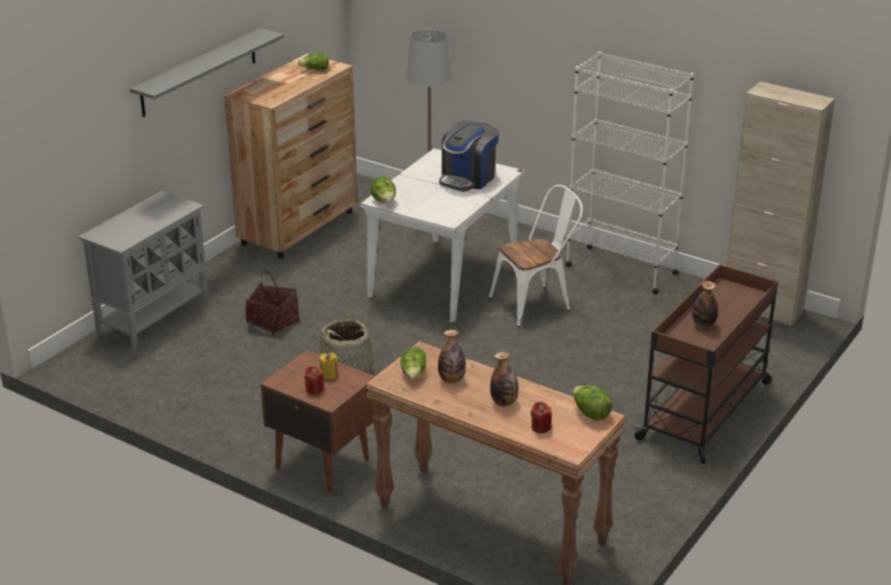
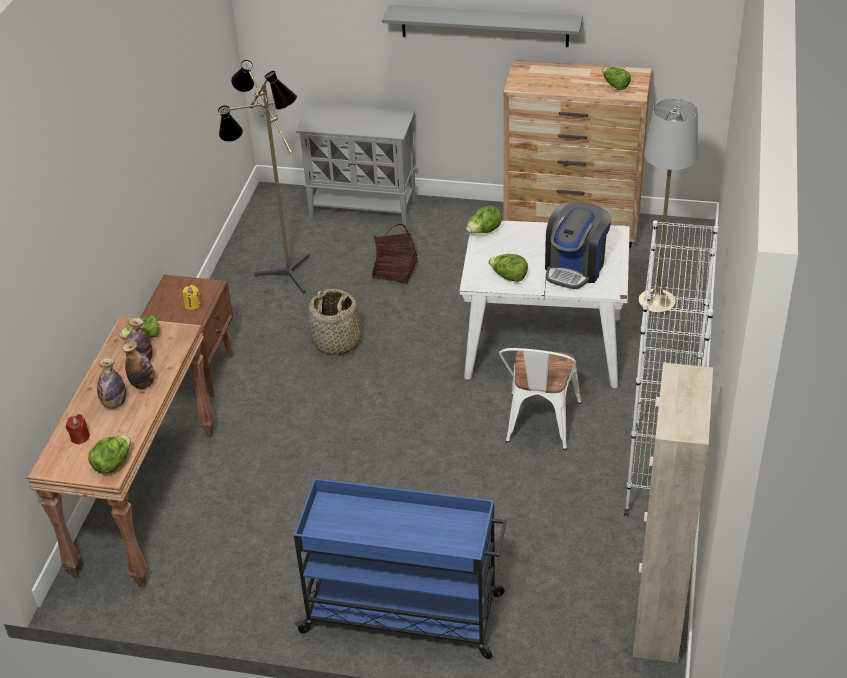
camera: 70 degrees right, 10 degrees up
red candle [304,366,324,395] -> none
coffee machine [439,121,499,192] -> coffee machine turned 75 degrees counterclockwise [545,202,611,289]
white chair [489,185,583,327] -> white chair turned 60 degrees clockwise [499,348,581,450]
brown cart [633,264,778,464] -> blue cart [294,478,507,659]
bottle [692,281,718,328] -> bottle moved to [123,341,155,389]
none -> floor lamp [218,60,310,294]
none -> lettuce [488,254,528,282]

